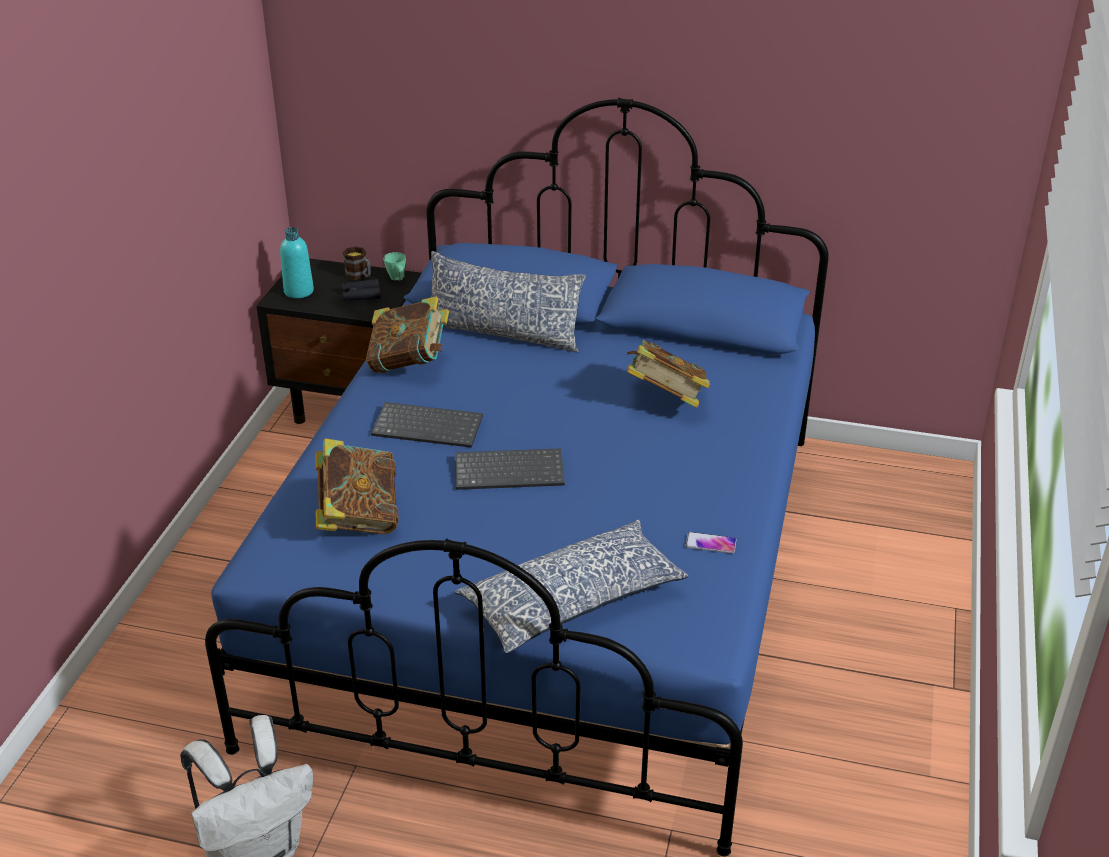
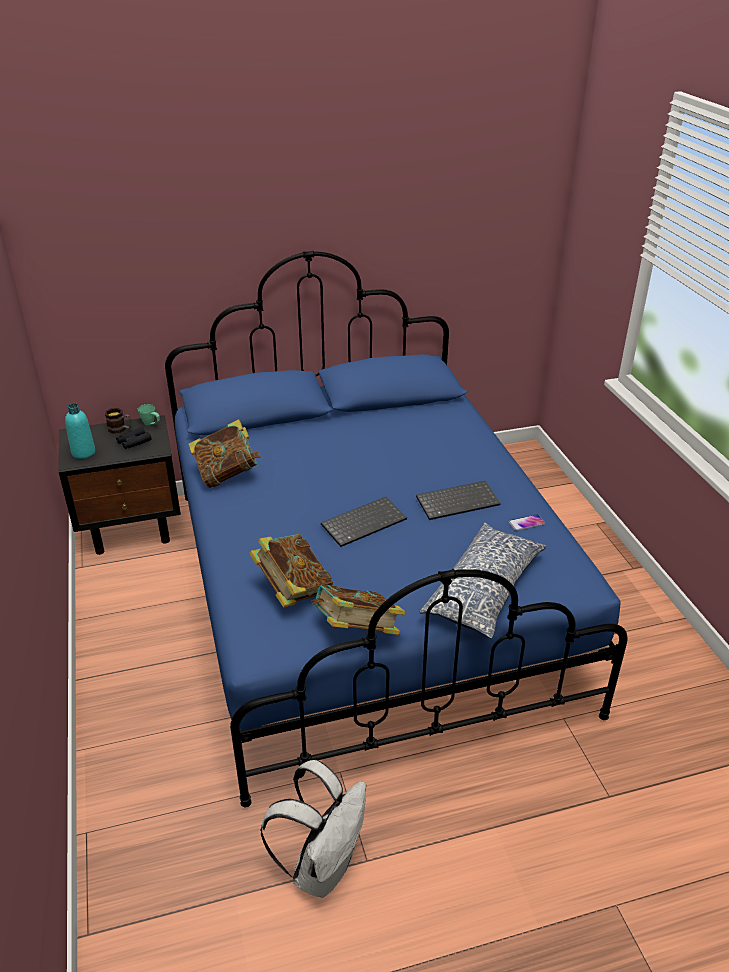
camera: 30 degrees left, 0 degrees up
keyboard [371,402,483,448] -> keyboard moved to [416,481,501,520]
pillow [431,251,586,352] -> none
book [627,340,710,408] -> book moved to [311,585,405,635]

